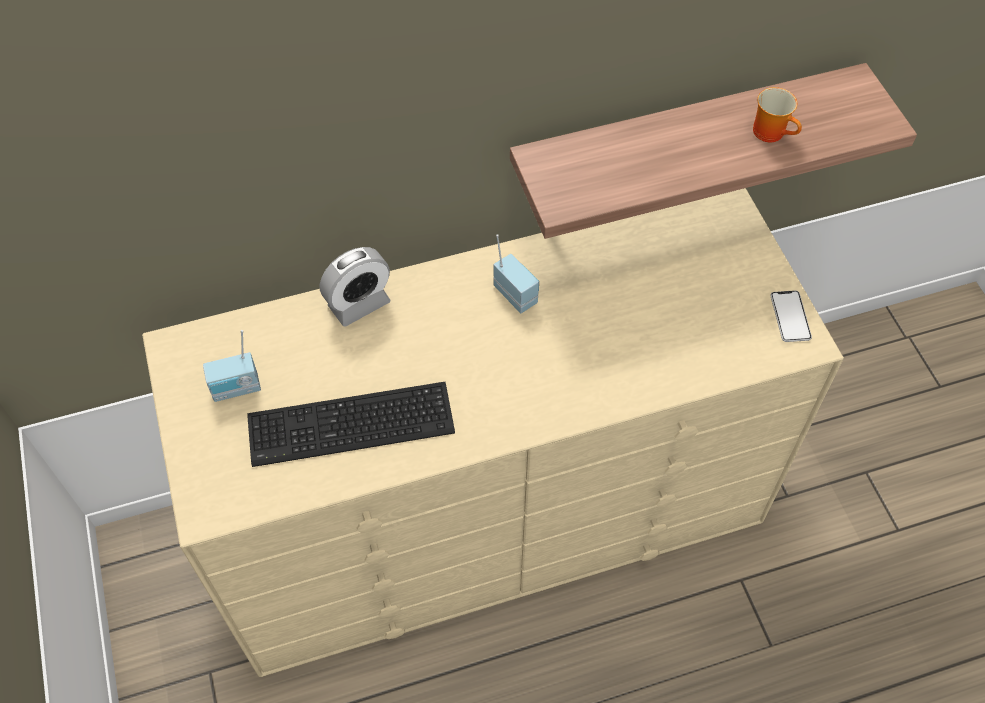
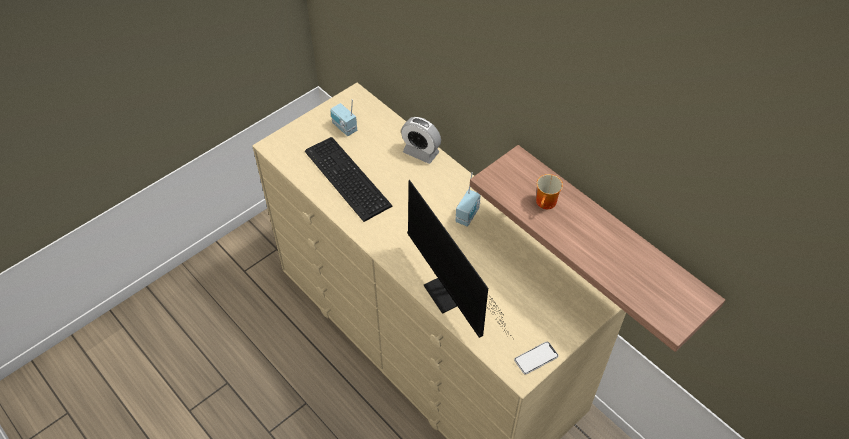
camera: 65 degrees right, 5 degrees down
mug [753,87,802,143] -> mug moved to [536,174,563,209]
none -> monitor [407,180,515,341]

